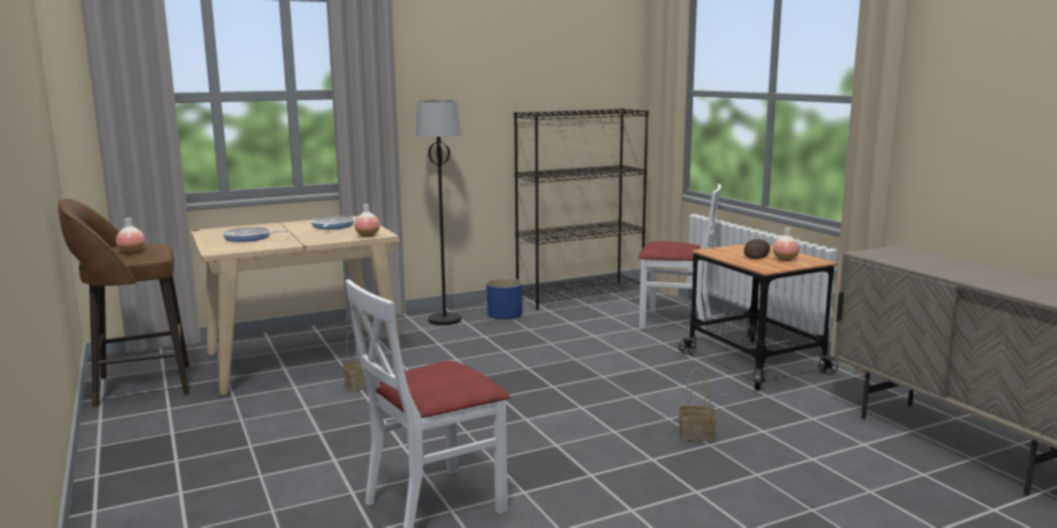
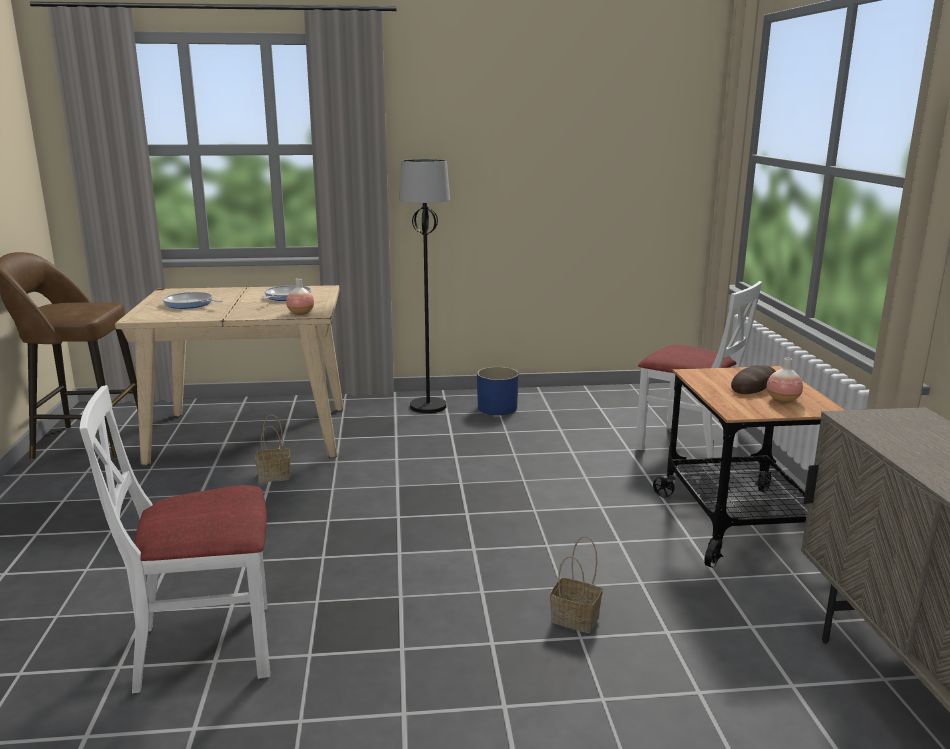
camera: 20 degrees right, 5 degrees up
vase [116,218,146,253] -> none
black bookcase [514,108,649,310] -> none

